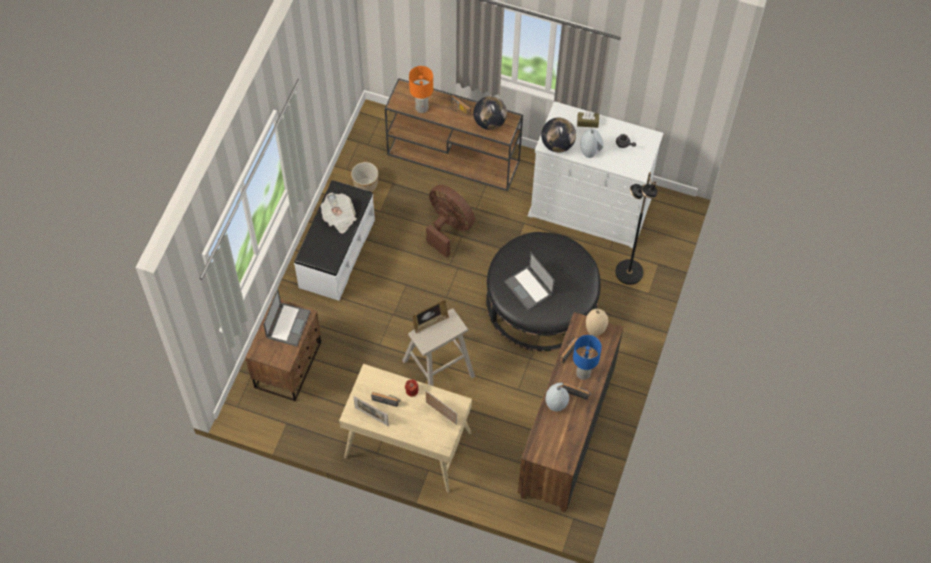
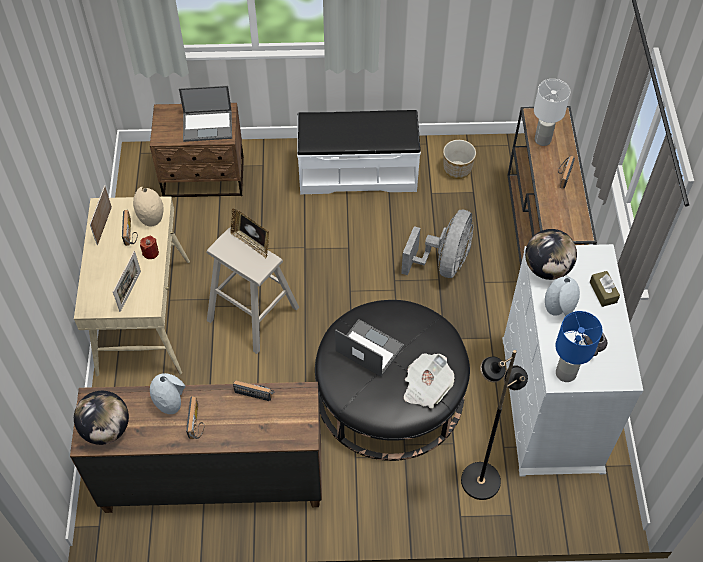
camera: 70 degrees right, 5 degrees down
newspaper [321,193,357,233] -> newspaper moved to [404,353,454,408]
orange table lamp [409,66,433,113] -> white table lamp [534,79,570,146]
brown fan [426,184,475,258] -> grey fan [401,210,473,278]
globe [473,96,507,130] -> globe moved to [74,391,129,445]
laptop [504,251,555,311] -> laptop turned 90 degrees clockwise [335,319,404,377]
blue table lamp [573,335,602,380] -> blue table lamp moved to [555,311,603,382]
beige vase [586,309,608,337] -> beige vase moved to [133,187,164,227]

